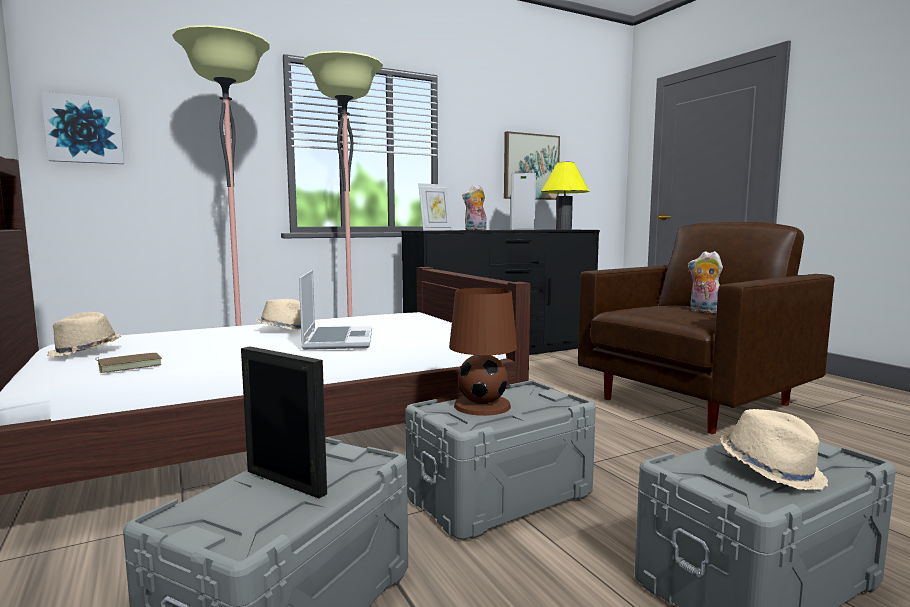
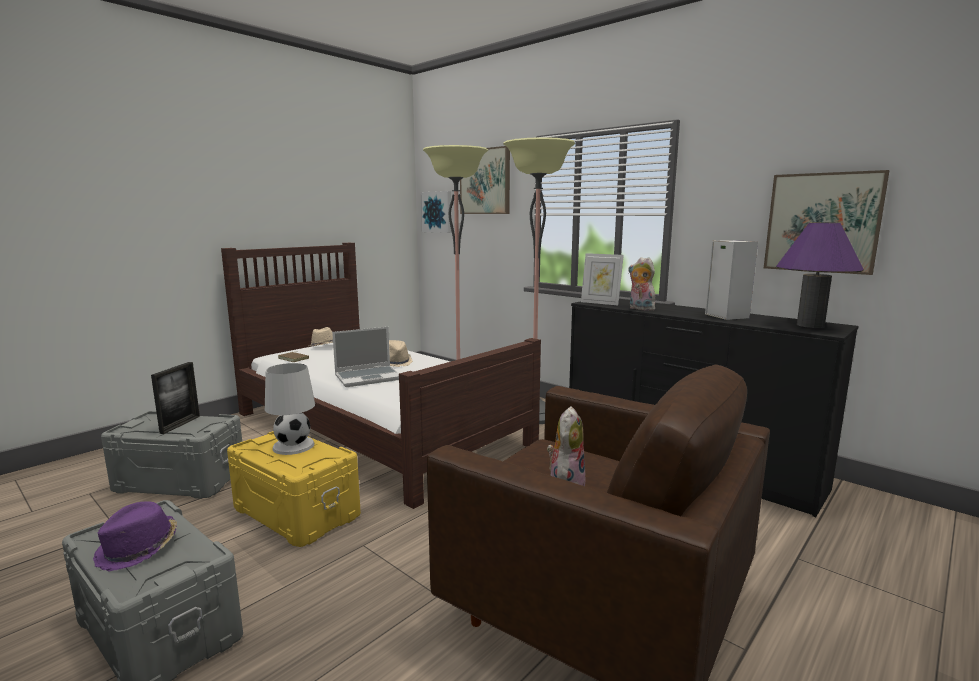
camera: 70 degrees right, 5 degrees up
grey storage box [405,381,596,540] -> yellow storage box [227,431,361,547]
brown table lamp [449,288,517,416] -> white table lamp [265,363,315,455]
yellow table lamp [541,162,589,230] -> purple table lamp [776,222,864,328]
beige hat [720,409,828,490] -> purple hat [93,501,177,571]
none -> picture [460,146,510,214]

